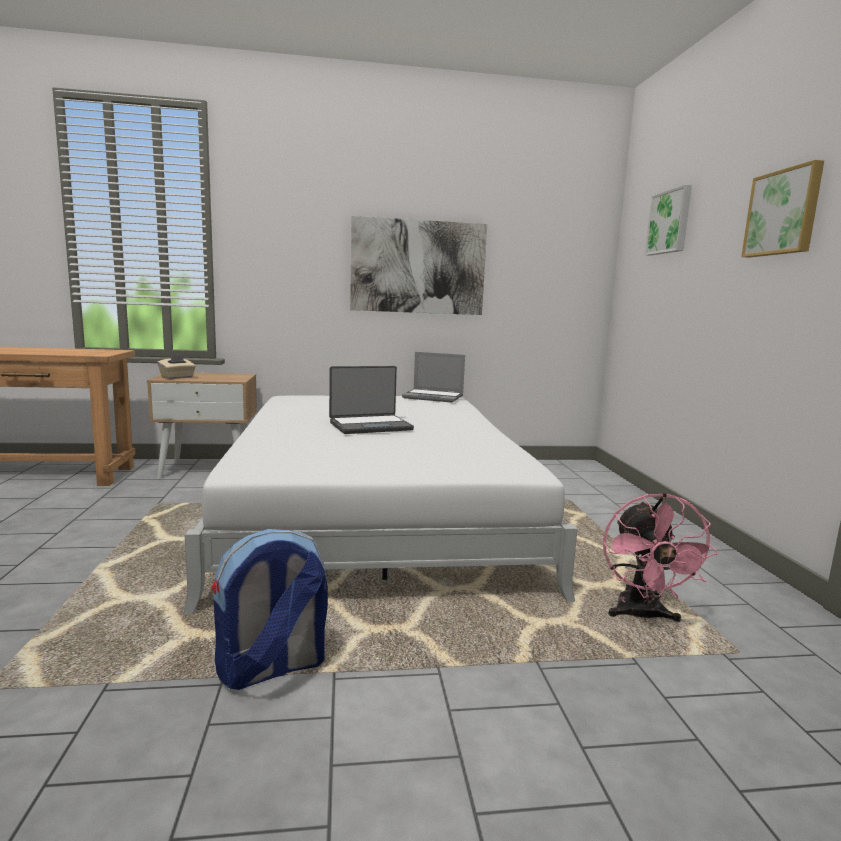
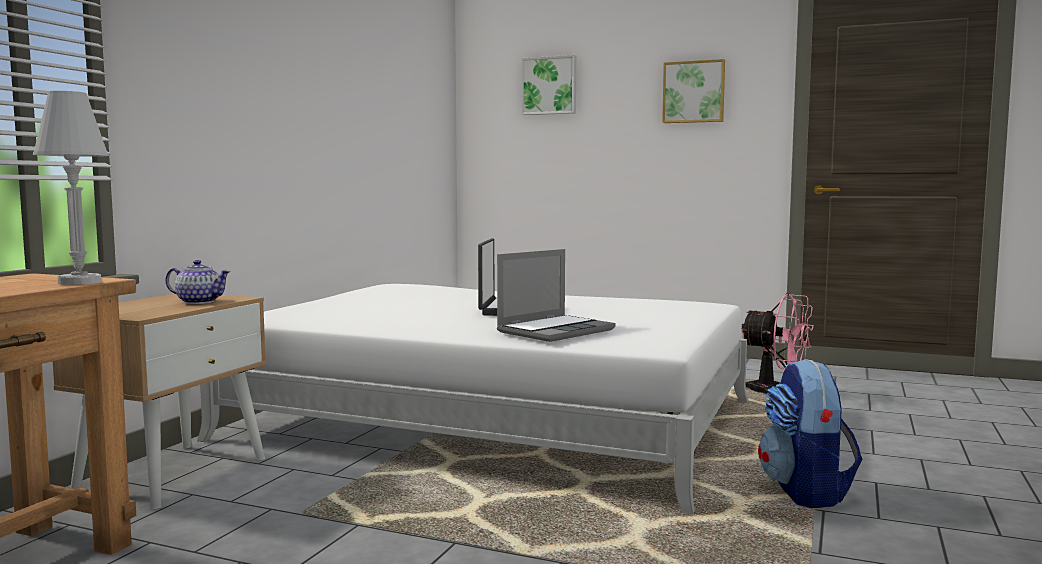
camera: 60 degrees left, 5 degrees down
beige tissue box [157,354,196,379] -> none
picture [350,216,487,315] -> none
laptop [402,352,465,403] -> laptop moved to [497,249,615,342]
none -> white table lamp [33,91,109,285]
none -> teapot [165,260,231,304]

